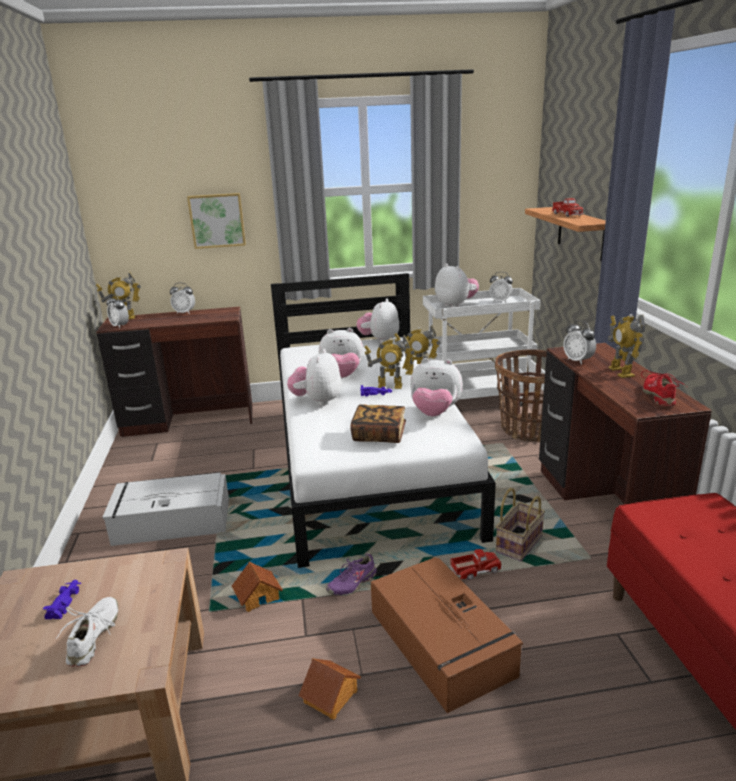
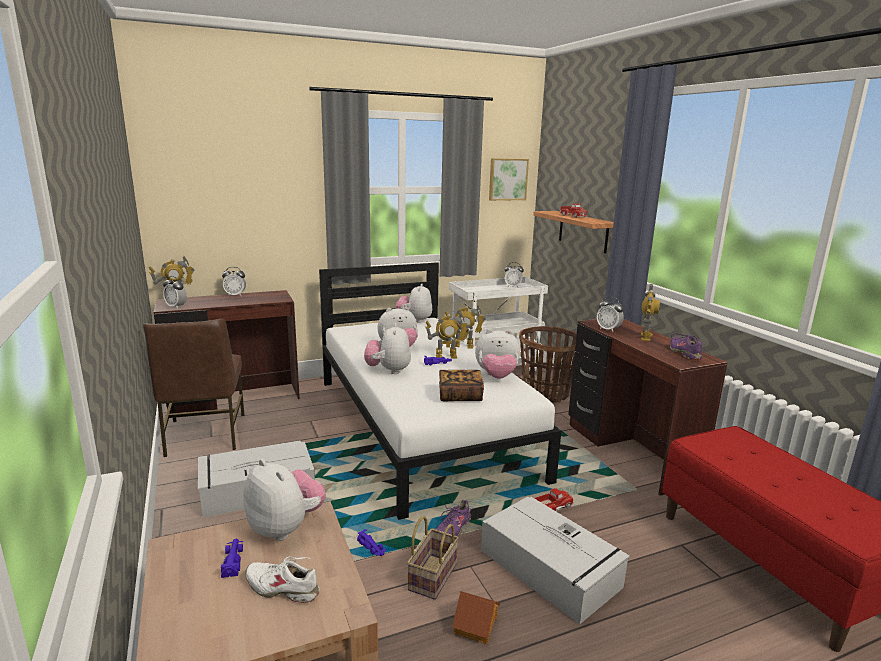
camera: 15 degrees left, 5 degrees down
white shoe [56,597,118,667] -> white shoe turned 60 degrees counterclockwise [245,557,320,603]
picture [187,193,246,249] -> picture moved to [489,158,529,201]
toy house [232,561,283,612] -> purple toy car [357,529,386,556]
brown storage box [371,557,523,713] -> grey storage box [481,497,630,624]
plush toy [435,263,479,308] -> plush toy moved to [243,459,326,541]
basket [496,488,545,561] -> basket moved to [407,516,459,600]
toy robot [608,314,645,378] -> toy robot turned 135 degrees counterclockwise [641,284,660,341]
red shoe [641,370,687,406] -> purple shoe [670,333,707,360]
none -> brown chair [143,319,245,457]

